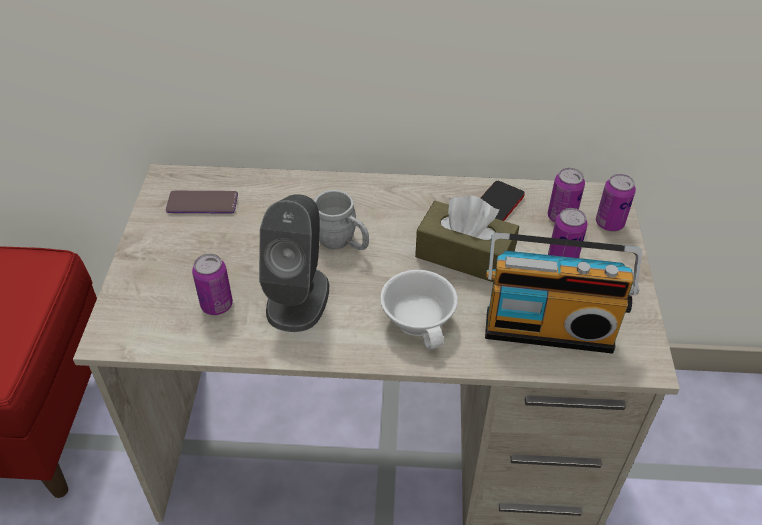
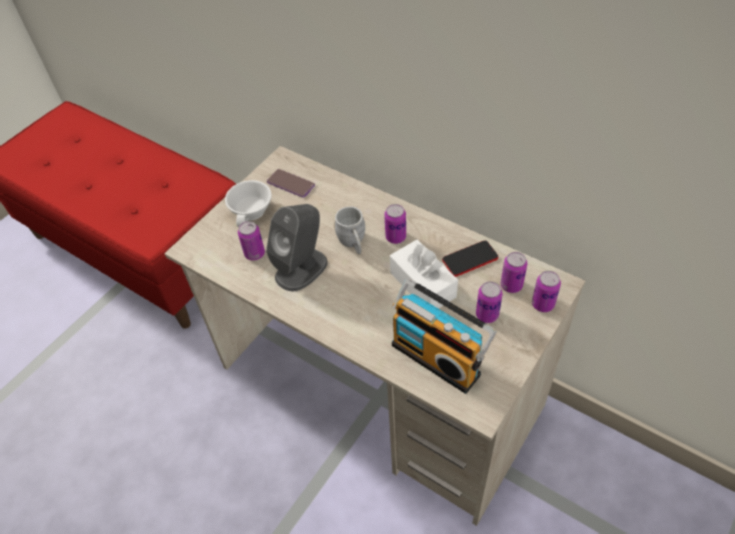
camera: 35 degrees right, 5 degrees up
white cup [380,270,458,350] -> white cup moved to [225,180,272,227]
brown tissue box [415,195,519,282] -> white tissue box [390,240,458,309]
none -> can [384,204,406,244]

